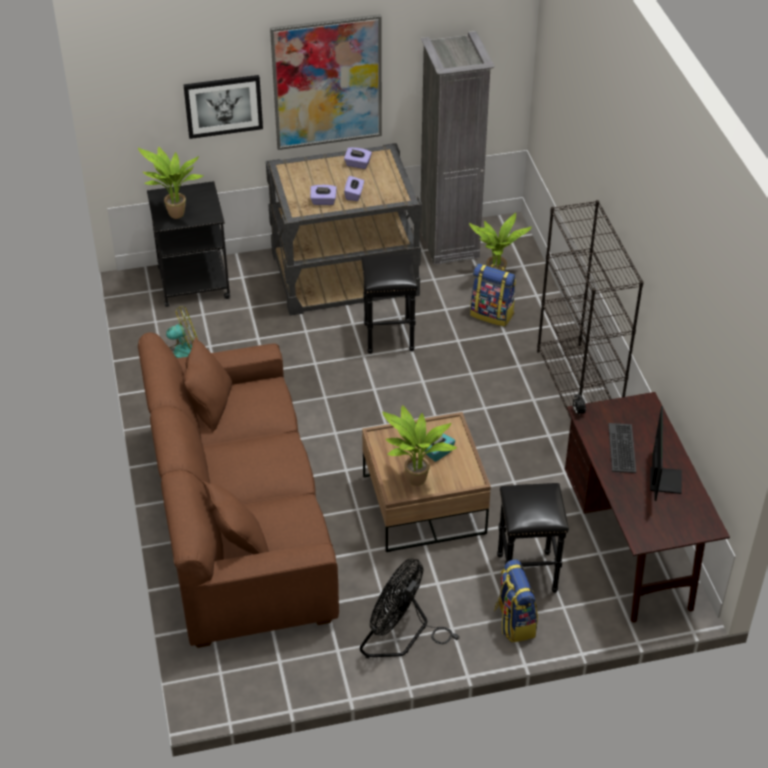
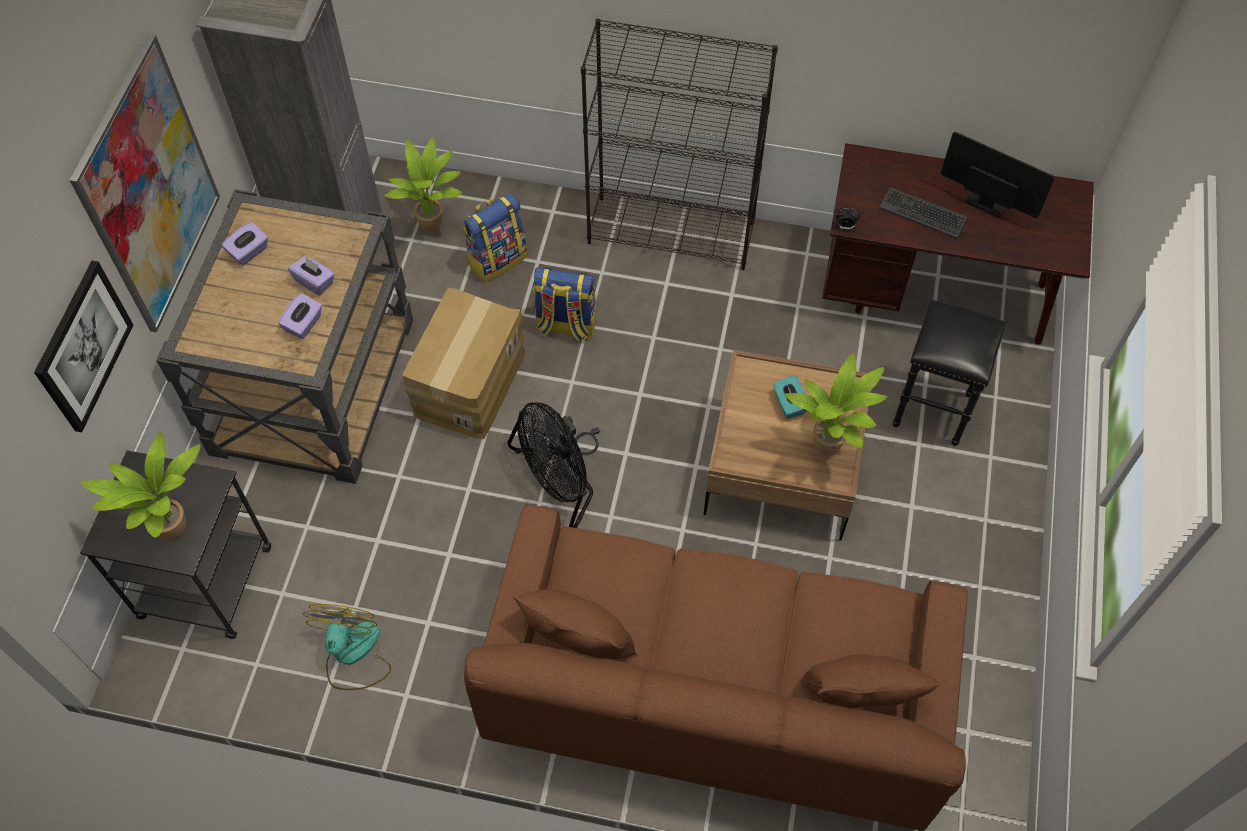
camera: 65 degrees left, 15 degrees up
black fan [360,559,460,658] -> black fan moved to [507,402,601,528]
black stool [361,253,418,354] -> cardboard box [402,288,525,439]
backpack [494,559,538,643] -> backpack moved to [533,267,596,341]

